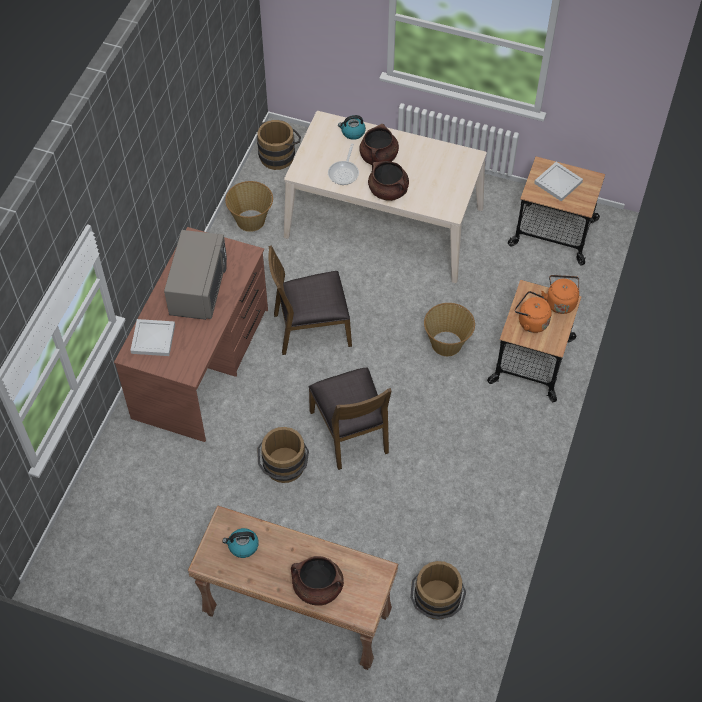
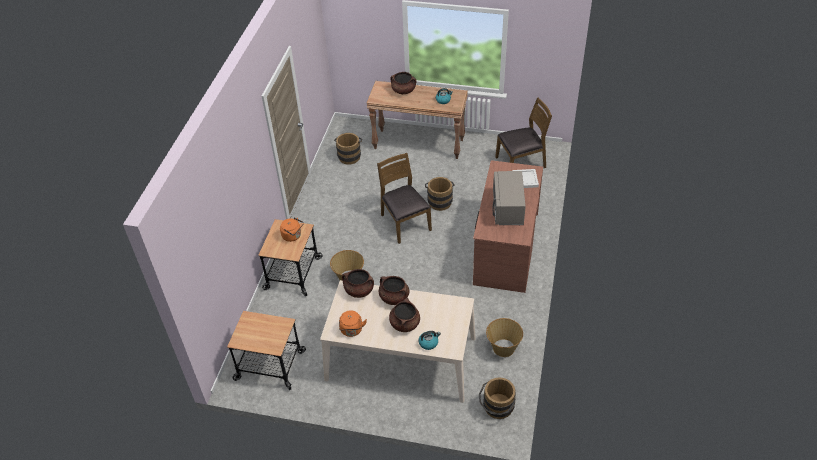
camera: 175 degrees right, 10 degrees down
brown chair [268,246,352,355] -> brown chair moved to [495,97,552,168]
frying pan [328,144,359,185] -> none
white tray [534,162,583,201] -> none
orange kettle [541,275,579,314] -> orange kettle moved to [339,310,367,337]
none -> brown cooking pot [342,269,374,298]

